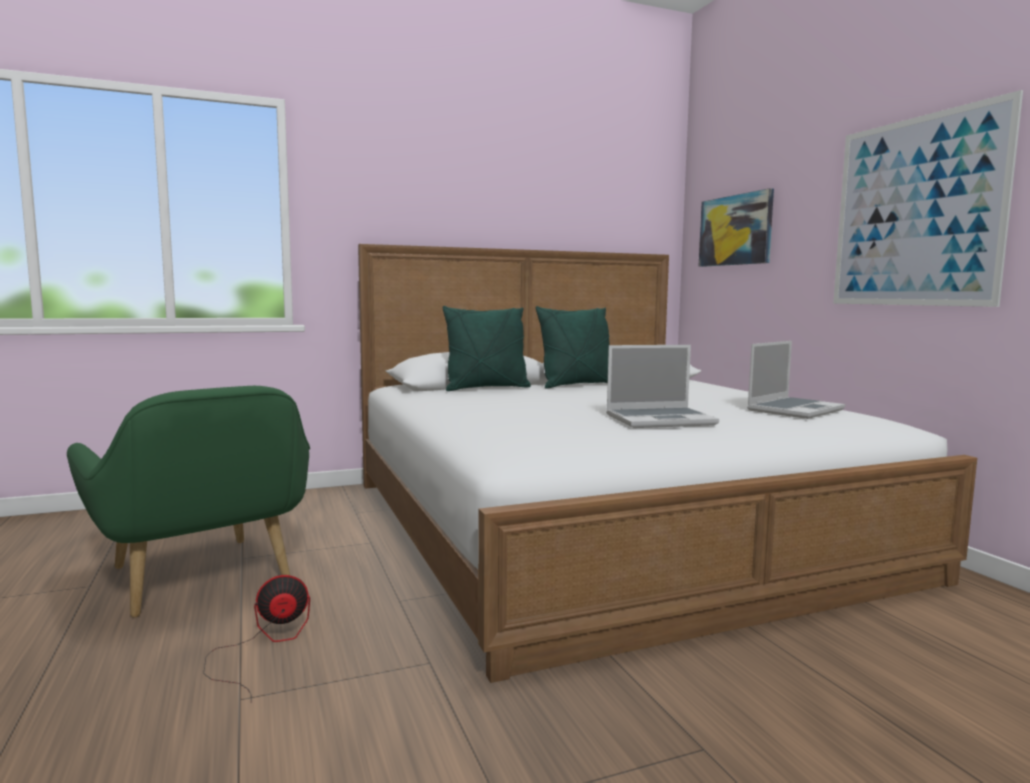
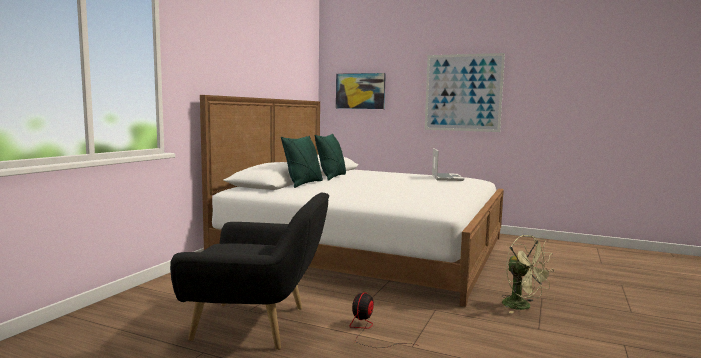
camera: 45 degrees left, 0 degrees up
green armchair [67,386,310,618] -> black armchair [170,193,329,350]
laptop [606,345,719,428] -> none
none -> green fan [502,235,554,314]

